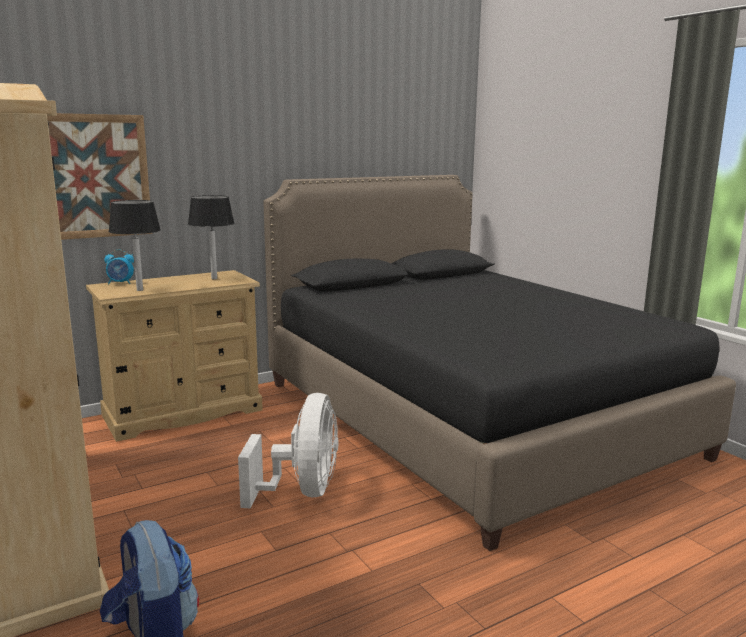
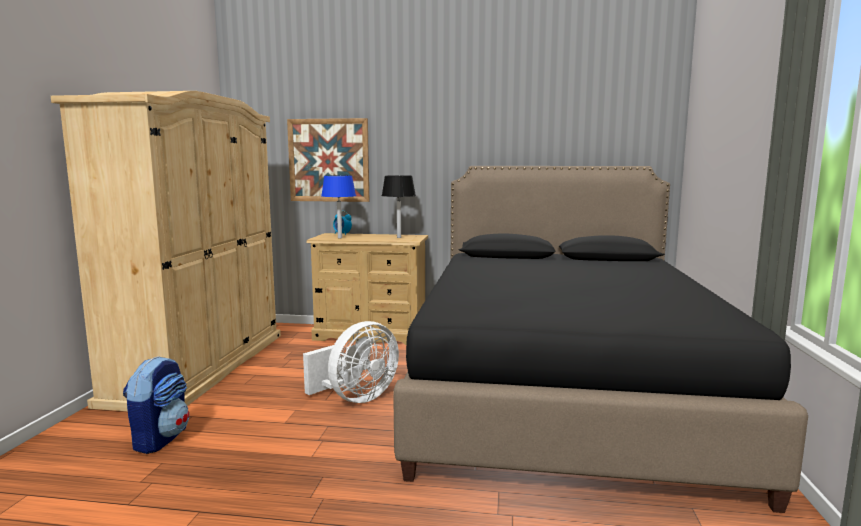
camera: 40 degrees right, 5 degrees down
black table lamp [108,200,161,291] -> blue table lamp [322,175,356,239]

